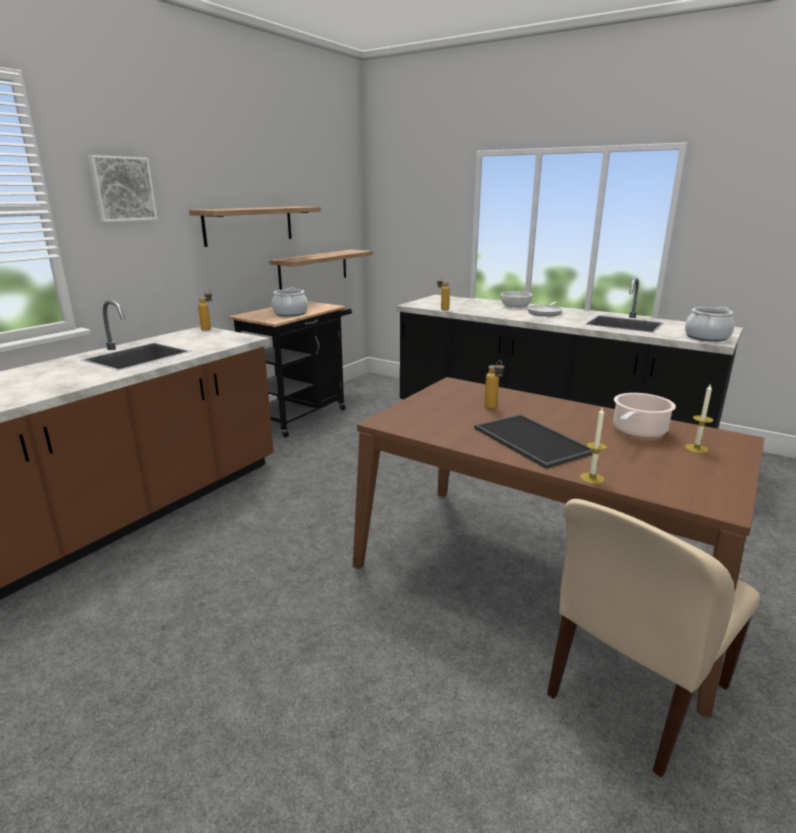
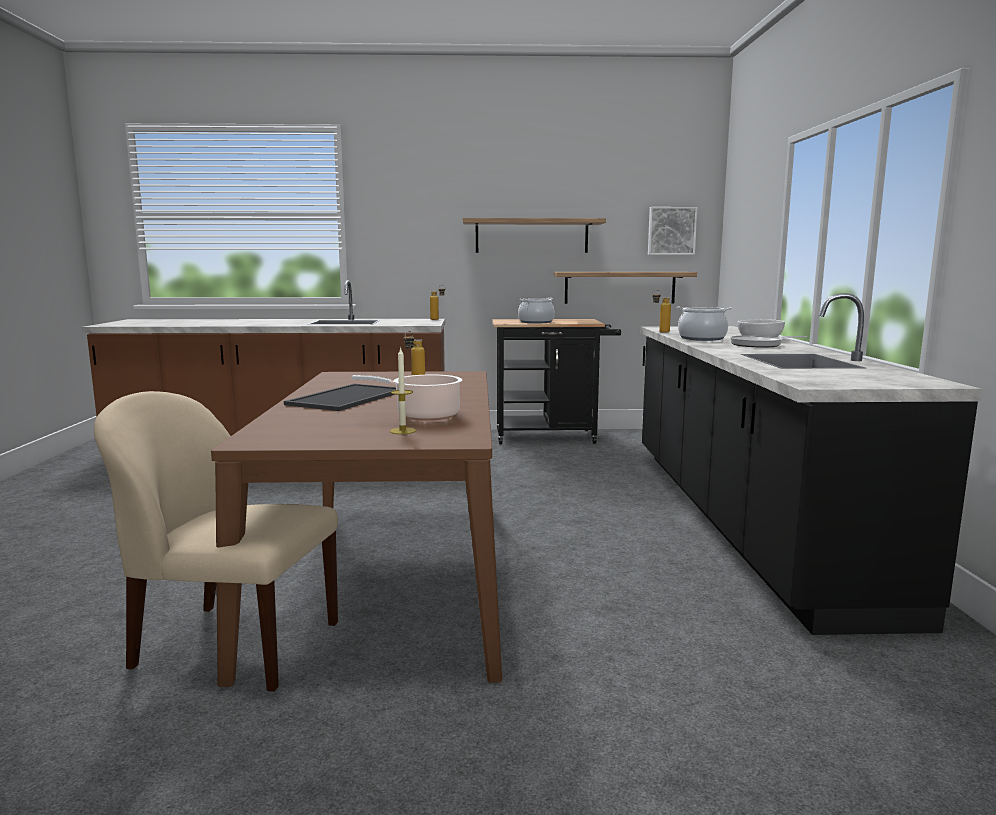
camera: 55 degrees right, 10 degrees down
picture [88,155,158,222] -> picture moved to [648,207,698,255]
candle [580,408,608,484] -> none
cooking pot [685,307,734,342] -> cooking pot moved to [677,306,732,341]

